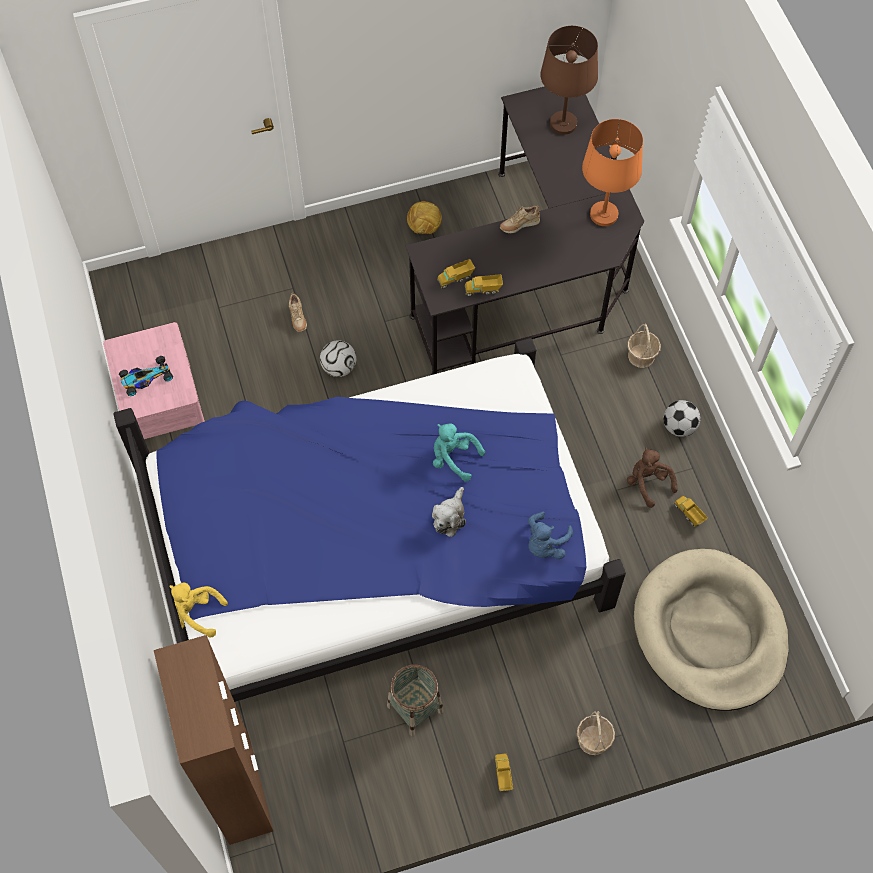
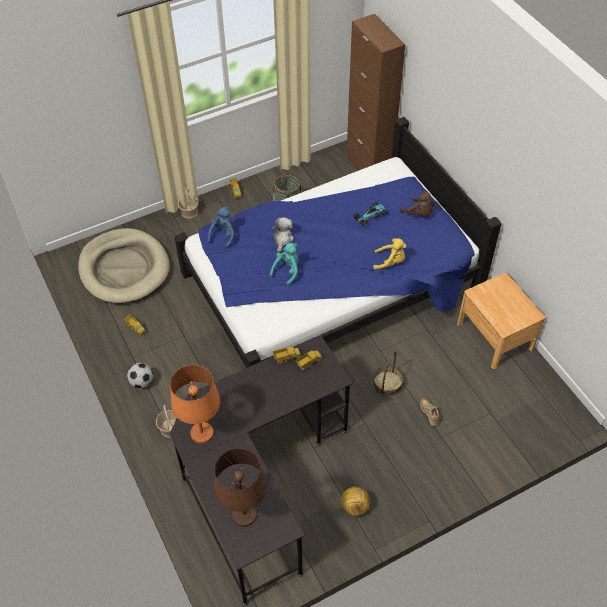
camera: 170 degrees right, 10 degrees down
pink nightstand [103,322,205,439] -> brown nightstand [457,273,545,370]
toy car [119,356,173,396] -> toy car moved to [353,201,388,227]
yellow plush toy [169,582,228,638] -> yellow plush toy moved to [373,238,406,270]
football [320,340,356,377] -> basket [372,351,404,397]
turquoise plush toy [433,423,485,481] -> turquoise plush toy turned 75 degrees counterclockwise [269,243,299,286]
beige shoe [500,205,540,233] -> none
brown plush toy [627,447,678,508] -> brown plush toy moved to [400,191,435,217]

